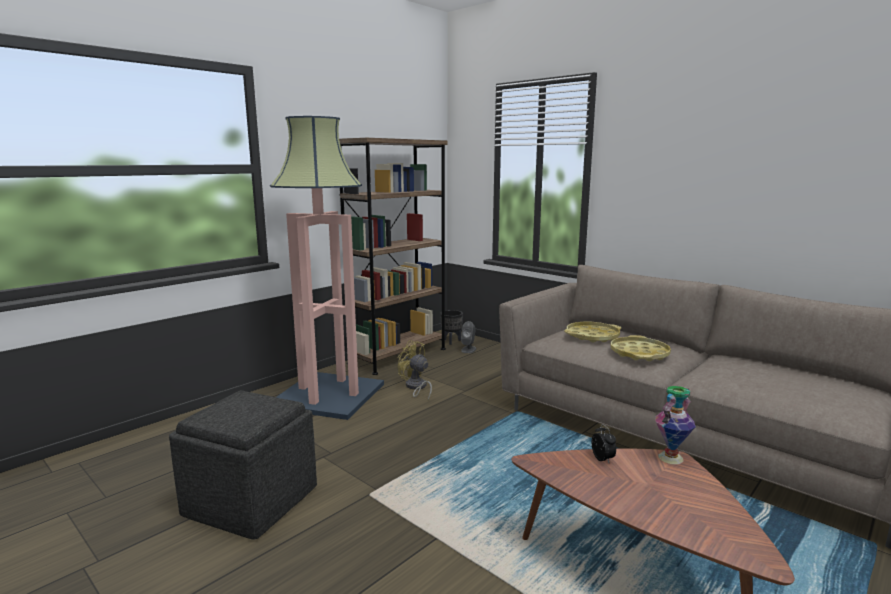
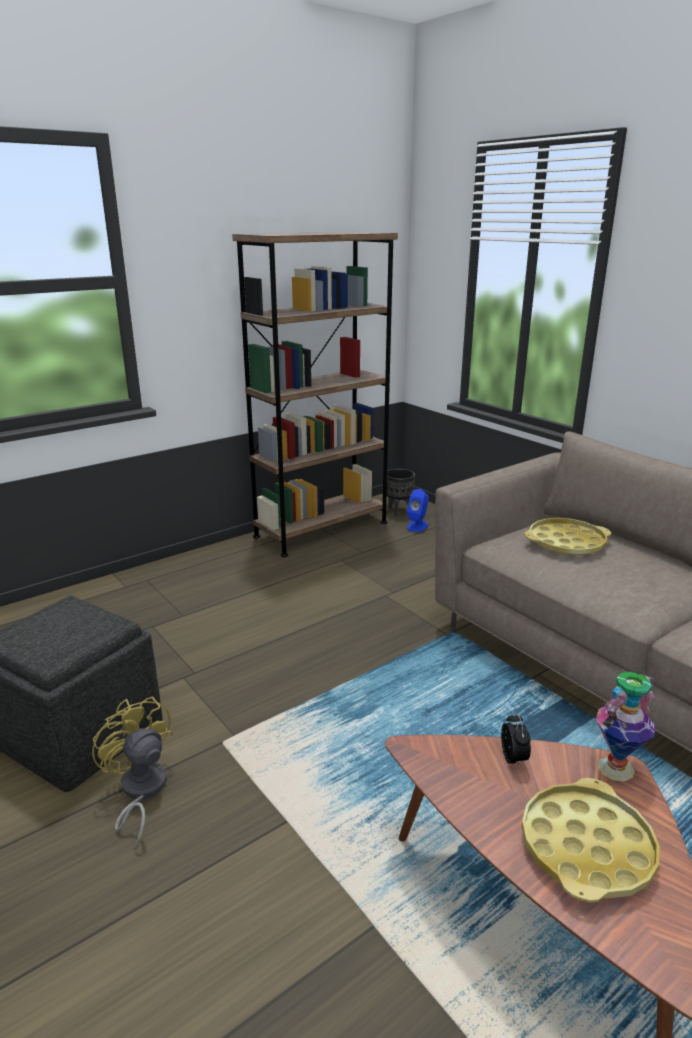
camera: 10 degrees right, 10 degrees up
floor lamp [270,116,384,420] -> none
yellow fan [398,340,432,400] -> yellow fan moved to [92,696,173,851]
grey speaker [461,321,476,353] -> blue speaker [407,489,429,532]
yellow tray [610,335,671,361] -> yellow tray moved to [521,778,660,903]

